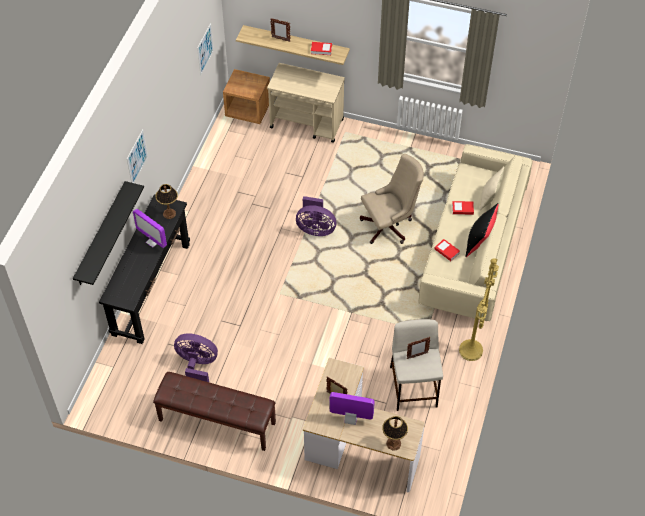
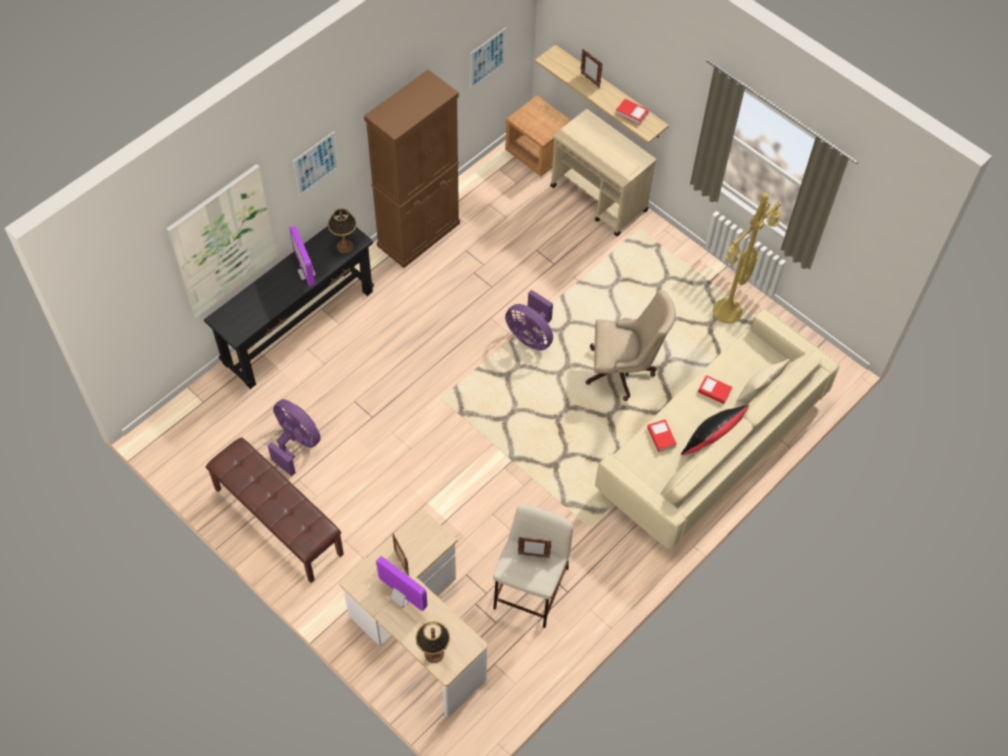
camera: 25 degrees right, 5 degrees up
black shelf [73,181,144,285] -> picture [166,164,277,318]
yellow floor lamp [459,258,499,361] -> yellow floor lamp moved to [713,193,782,324]
none -> brown cabinet [364,70,460,268]

